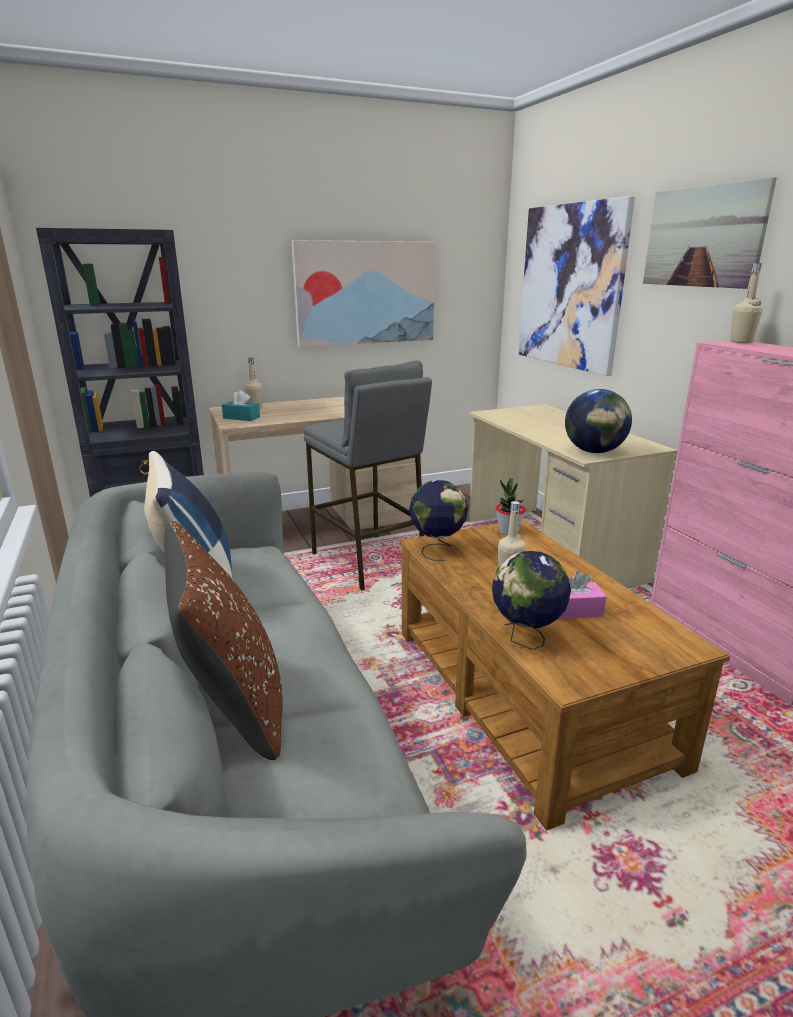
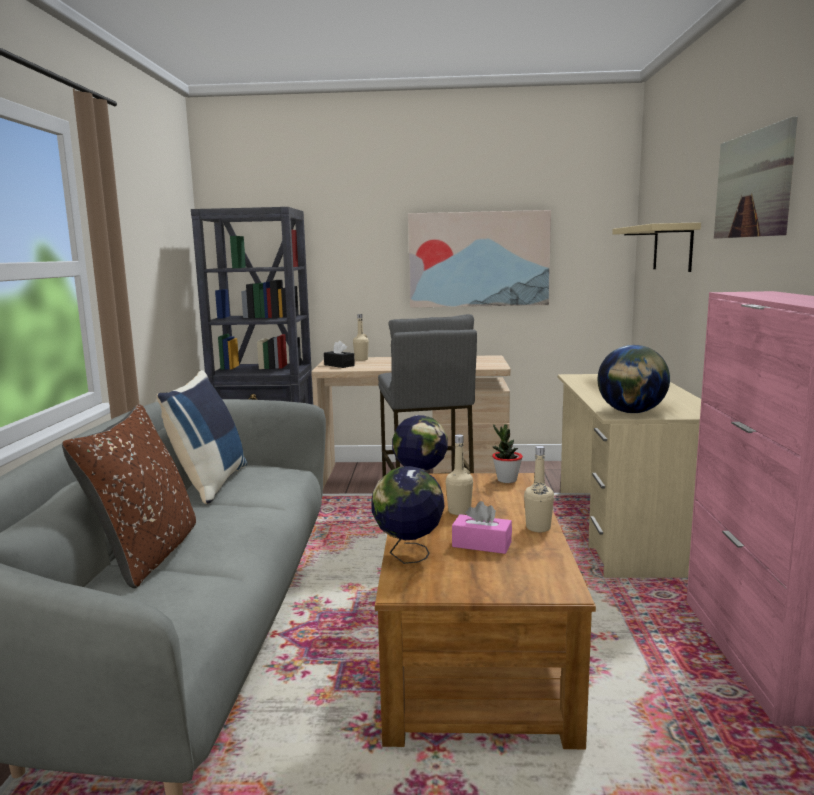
camera: 25 degrees right, 10 degrees down
turquoise tissue box [222,390,260,421] -> black tissue box [324,341,355,368]
picture [518,196,635,376] -> beige shelf [612,222,701,272]
beige bottle [730,263,762,343] -> beige bottle moved to [524,446,554,532]

